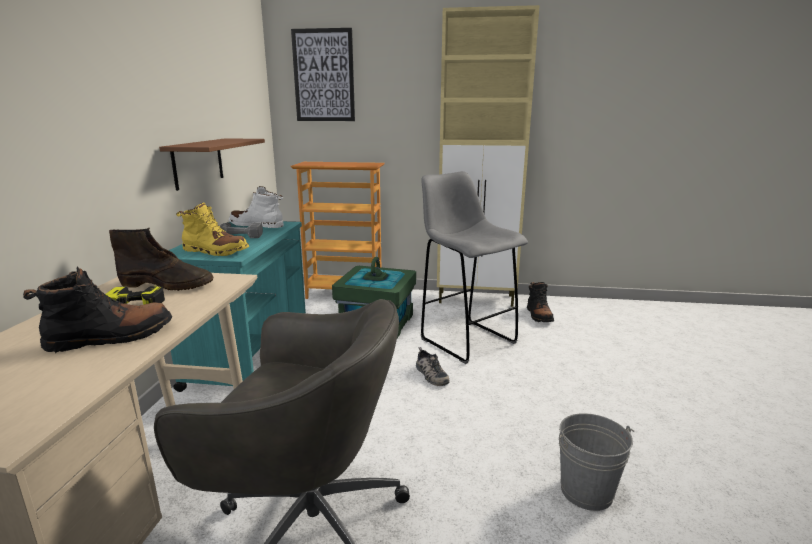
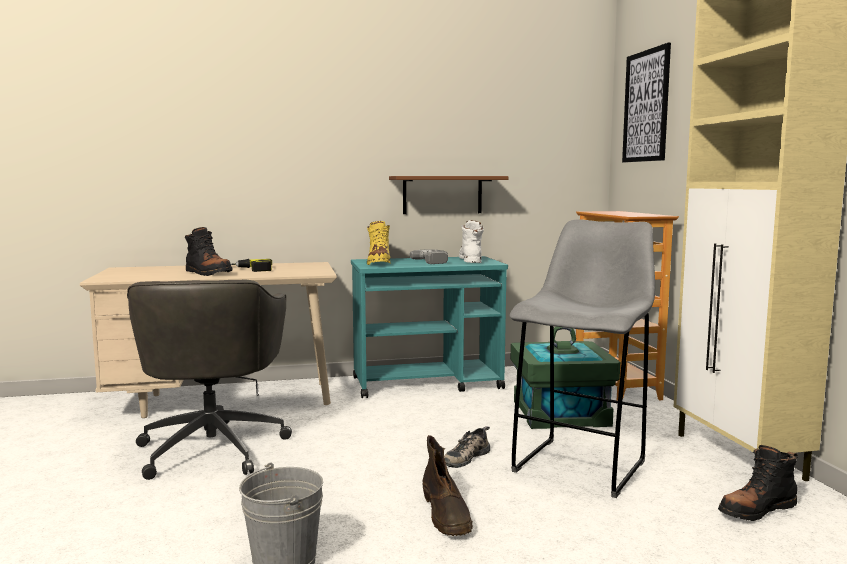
camera: 70 degrees right, 10 degrees down
brown boot [109,228,214,291] -> brown boot moved to [422,435,473,536]

